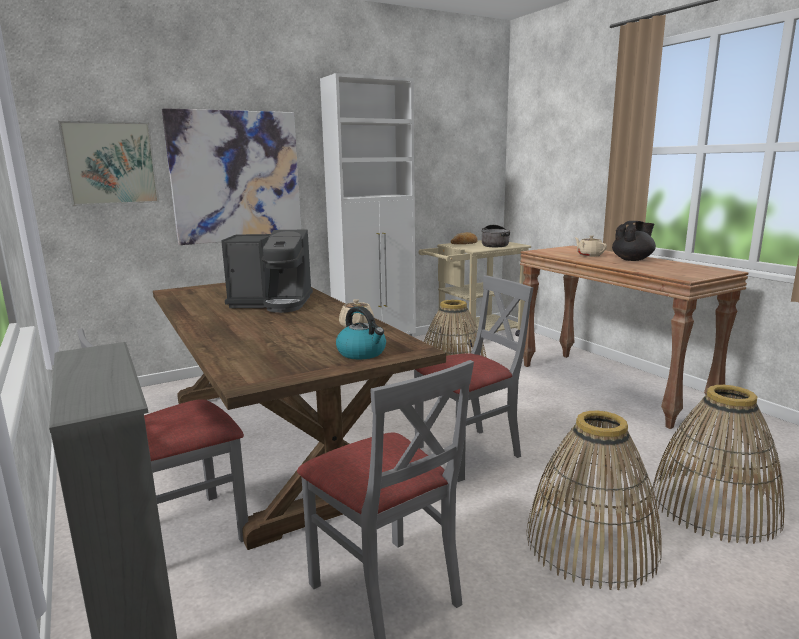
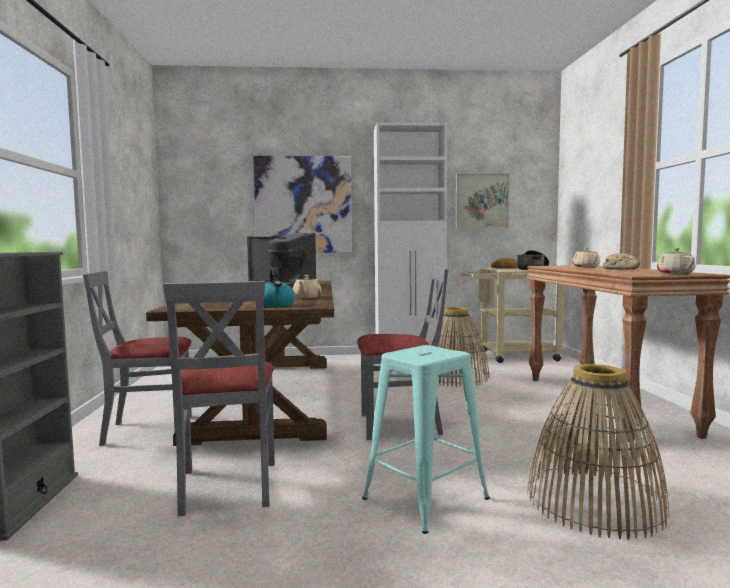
camera: 25 degrees right, 10 degrees down
picture [58,121,159,206] -> picture moved to [456,174,509,228]
basket [526,411,662,590] -> turquoise stool [362,345,490,534]
black teapot [612,221,656,261] -> bread [603,253,640,270]
none -> beige teapot [657,248,696,274]

